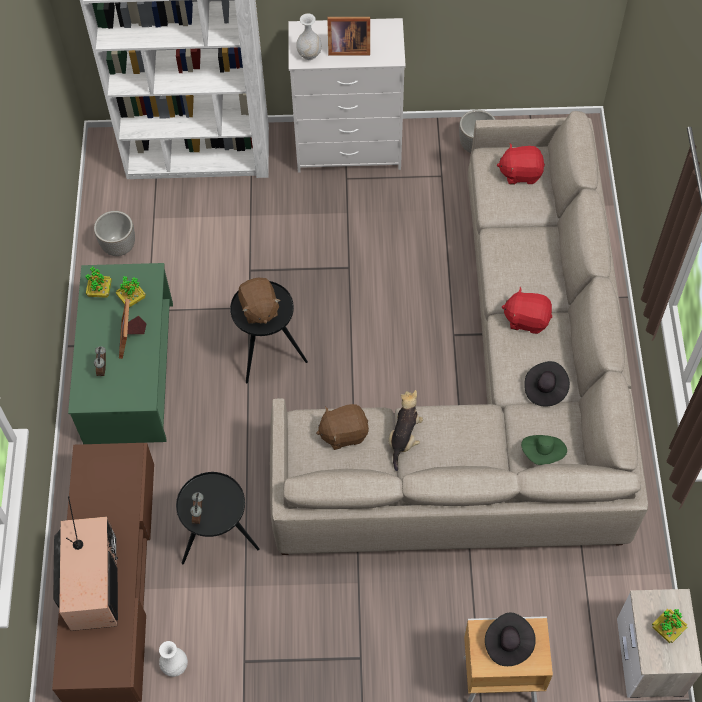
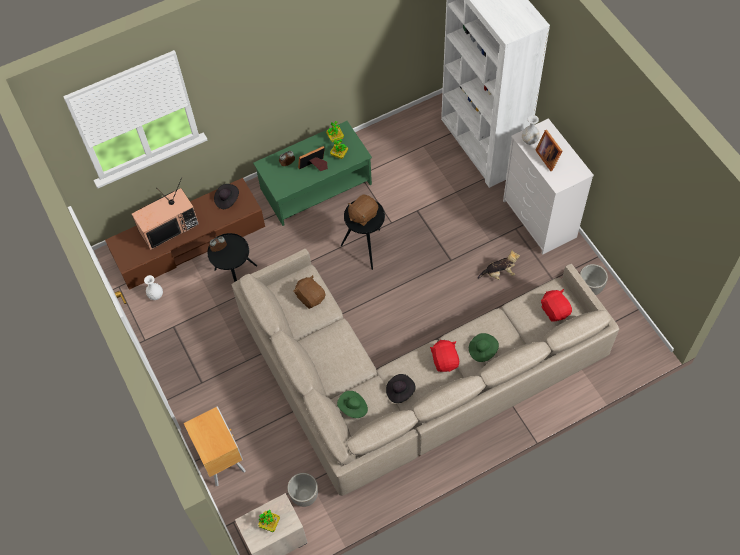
camera: 65 degrees right, 0 degrees up
planter [94,211,135,256] -> planter moved to [287,473,318,507]
plush toy [389,390,423,471] -> plush toy moved to [478,250,520,280]
black hat [485,613,536,666] -> black hat moved to [214,184,239,209]
none -> green hat [469,333,499,362]

